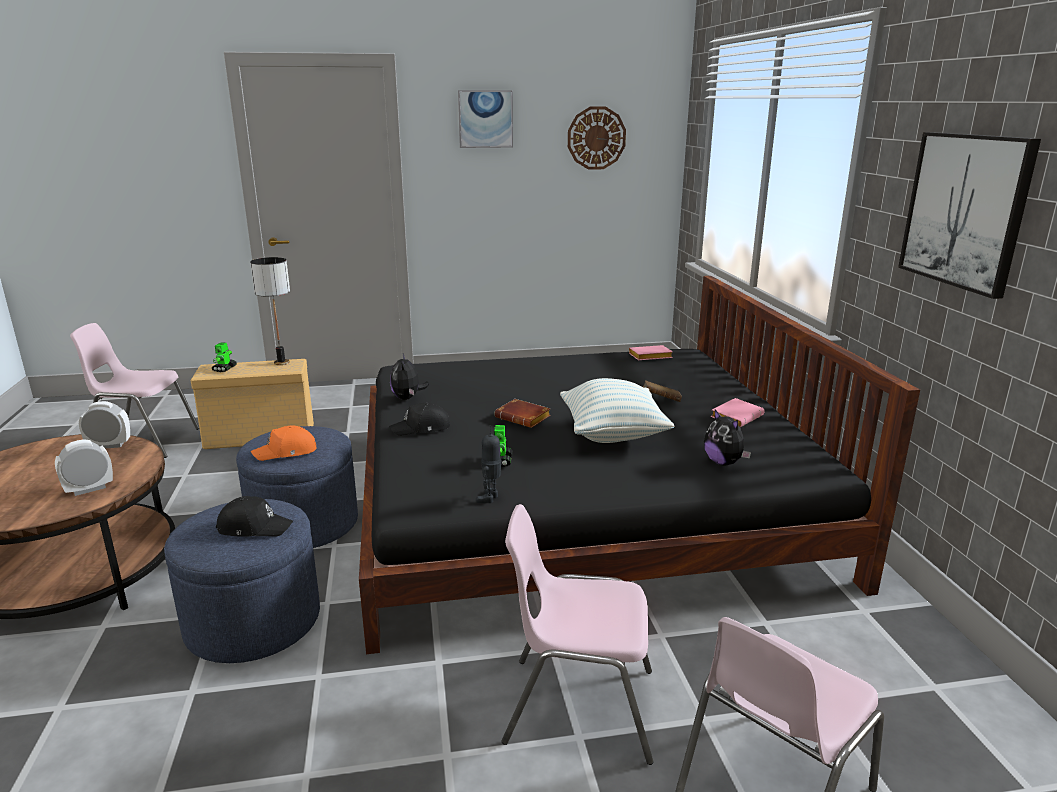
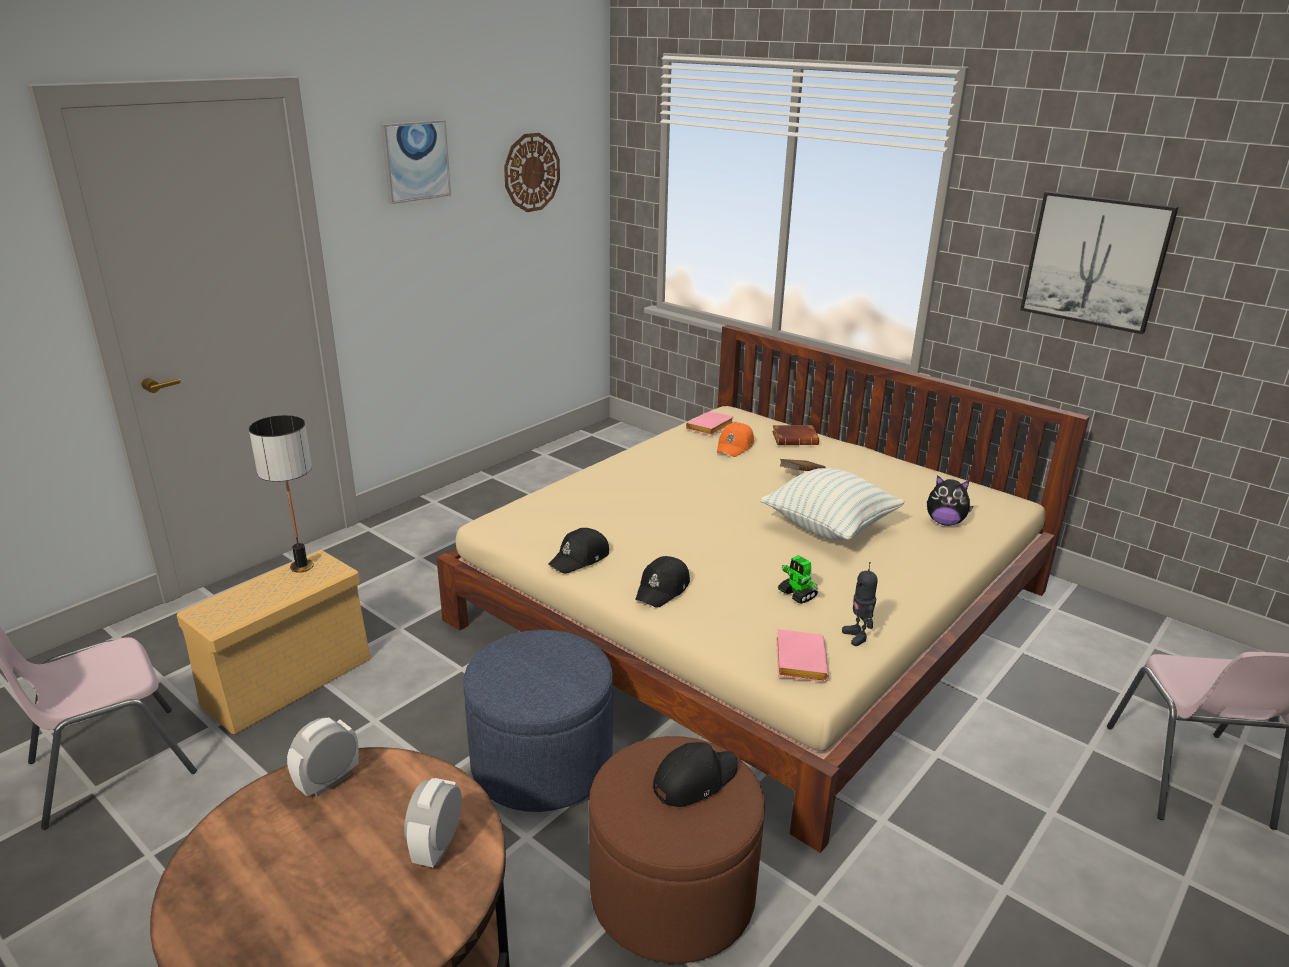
camera: 40 degrees left, 5 degrees up
blue ottoman [164,499,320,663] -> brown ottoman [589,736,765,963]
toy robot [211,342,237,372] -> none
orange cap [251,425,316,461] -> orange cap moved to [717,423,754,457]
black bed [359,276,920,654] -> beige bed [436,325,1090,853]
plush toy [390,354,429,400] -> black cap [548,528,609,574]
brown book [495,399,551,428] -> brown book moved to [772,425,819,445]
pink chair [502,504,654,765] -> none
pink book [711,398,765,427] -> pink book moved to [776,629,829,682]

